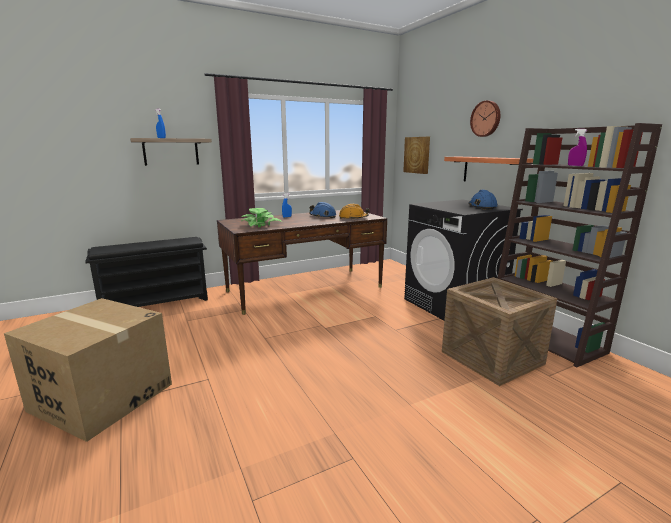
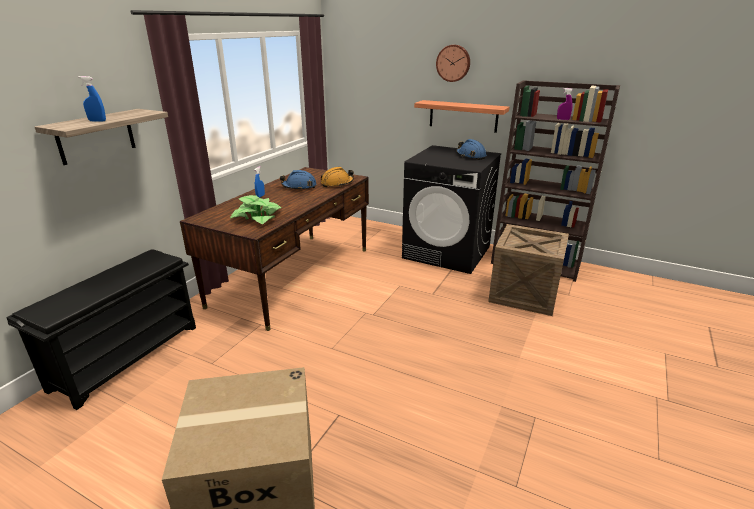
camera: 35 degrees left, 10 degrees up
picture [403,137,430,174] -> none

